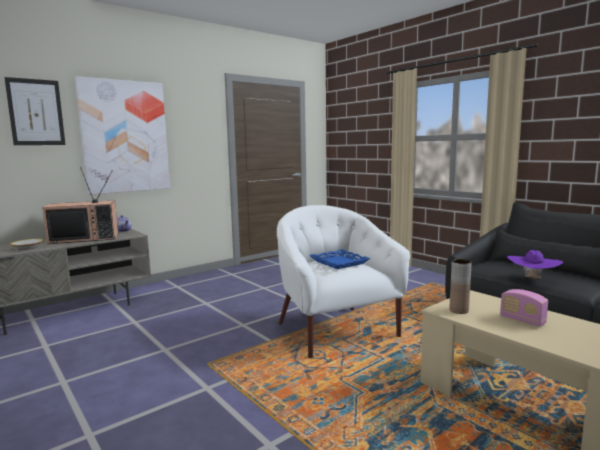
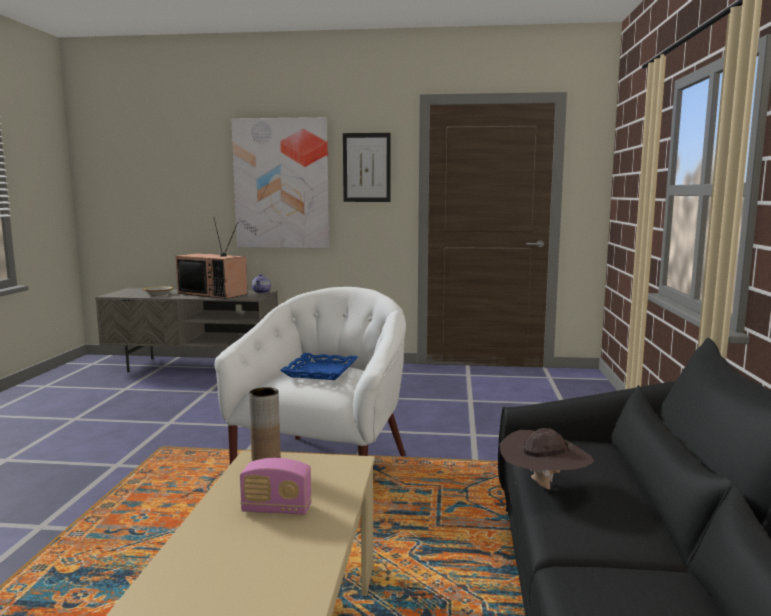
camera: 45 degrees right, 0 degrees up
picture [4,77,66,145] -> picture moved to [343,133,391,202]
radio [500,289,548,327] -> radio turned 90 degrees counterclockwise [240,458,312,515]
purple hat [507,250,563,278] -> brown hat [500,428,594,490]

